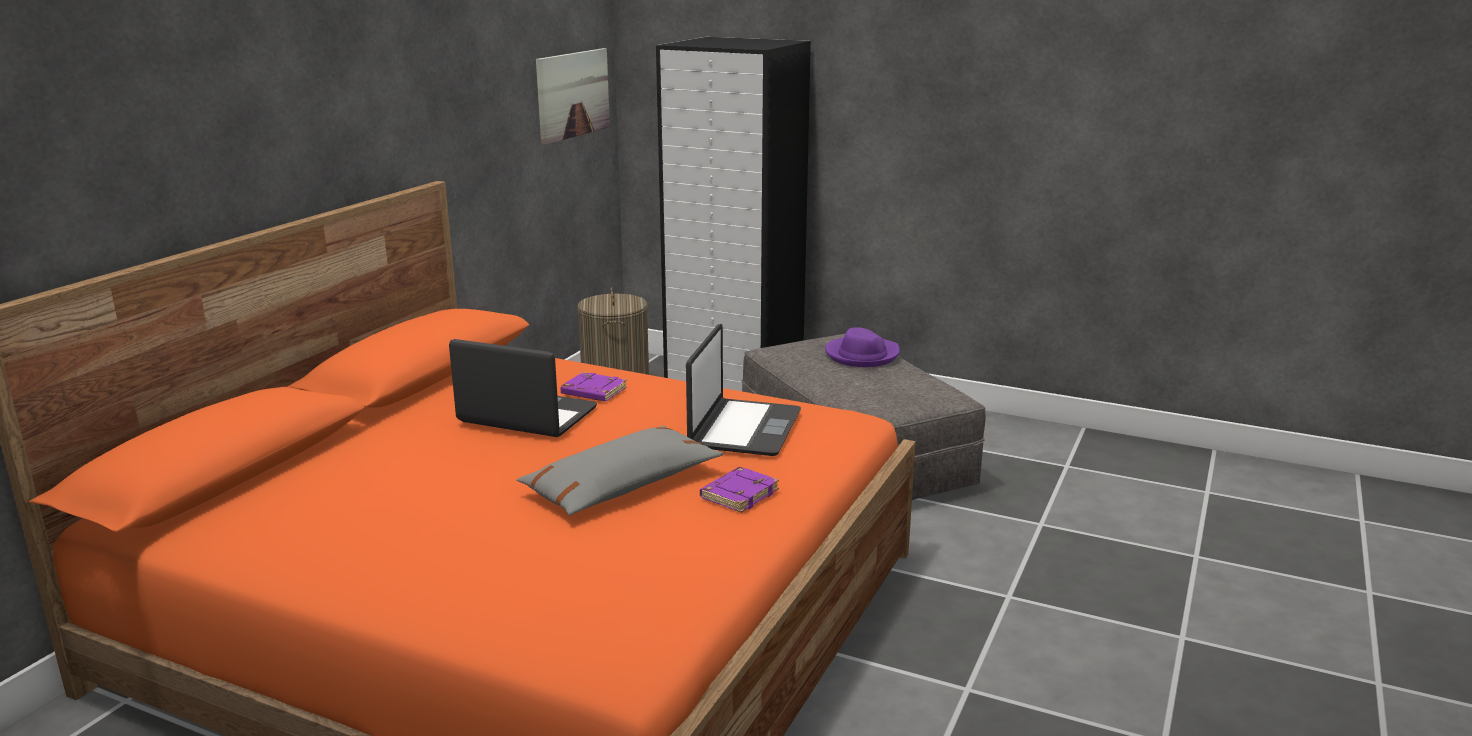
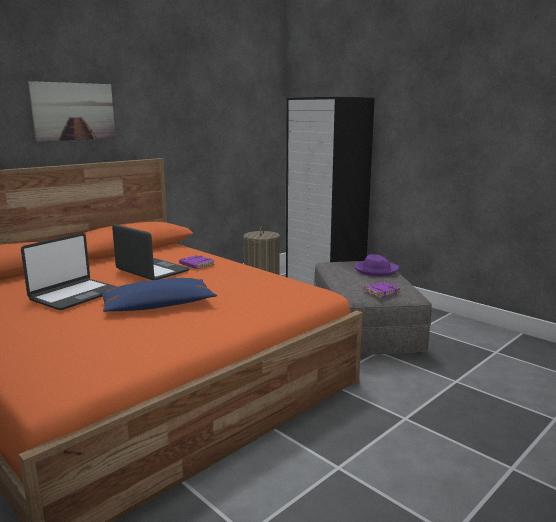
camera: 20 degrees right, 5 degrees down
grey pillow [517,426,723,516] -> blue pillow [100,278,217,312]
picture [536,48,610,145] -> picture moved to [28,81,116,141]
laptop [686,324,801,456] -> laptop moved to [21,233,118,310]
purple book [700,467,779,513] -> purple book moved to [364,282,400,297]

